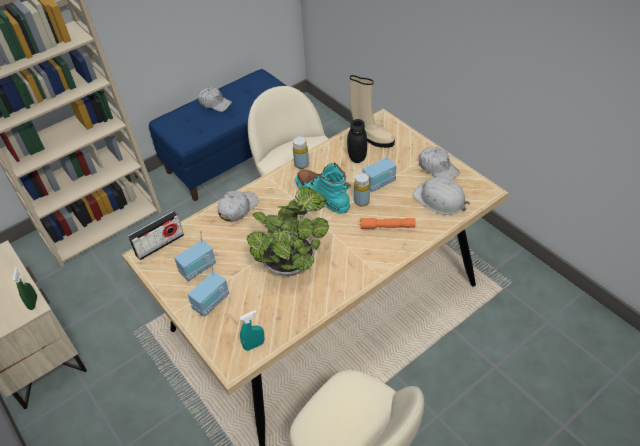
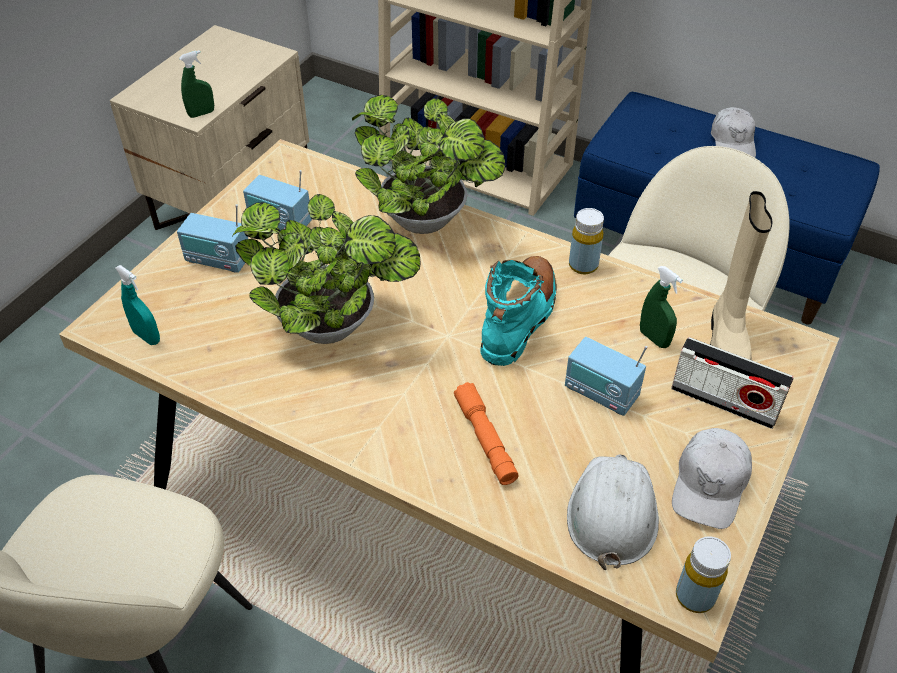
camera: 65 degrees right, 0 degrees up
radio [128,211,184,260] -> radio moved to [671,337,794,429]
white cap [218,191,259,222] -> potted plant [352,95,505,234]
black jar [347,119,367,163] -> green spray bottle [640,266,683,348]
yellow bottle [354,173,370,207] -> yellow bottle moved to [676,536,731,613]

